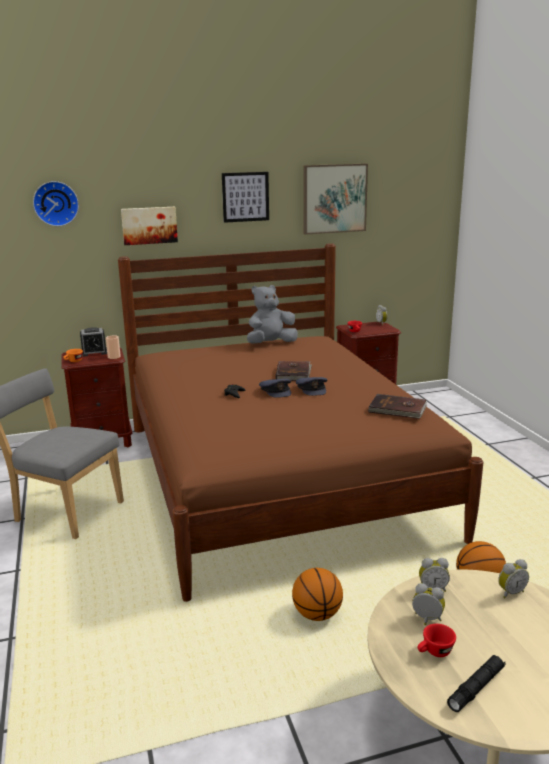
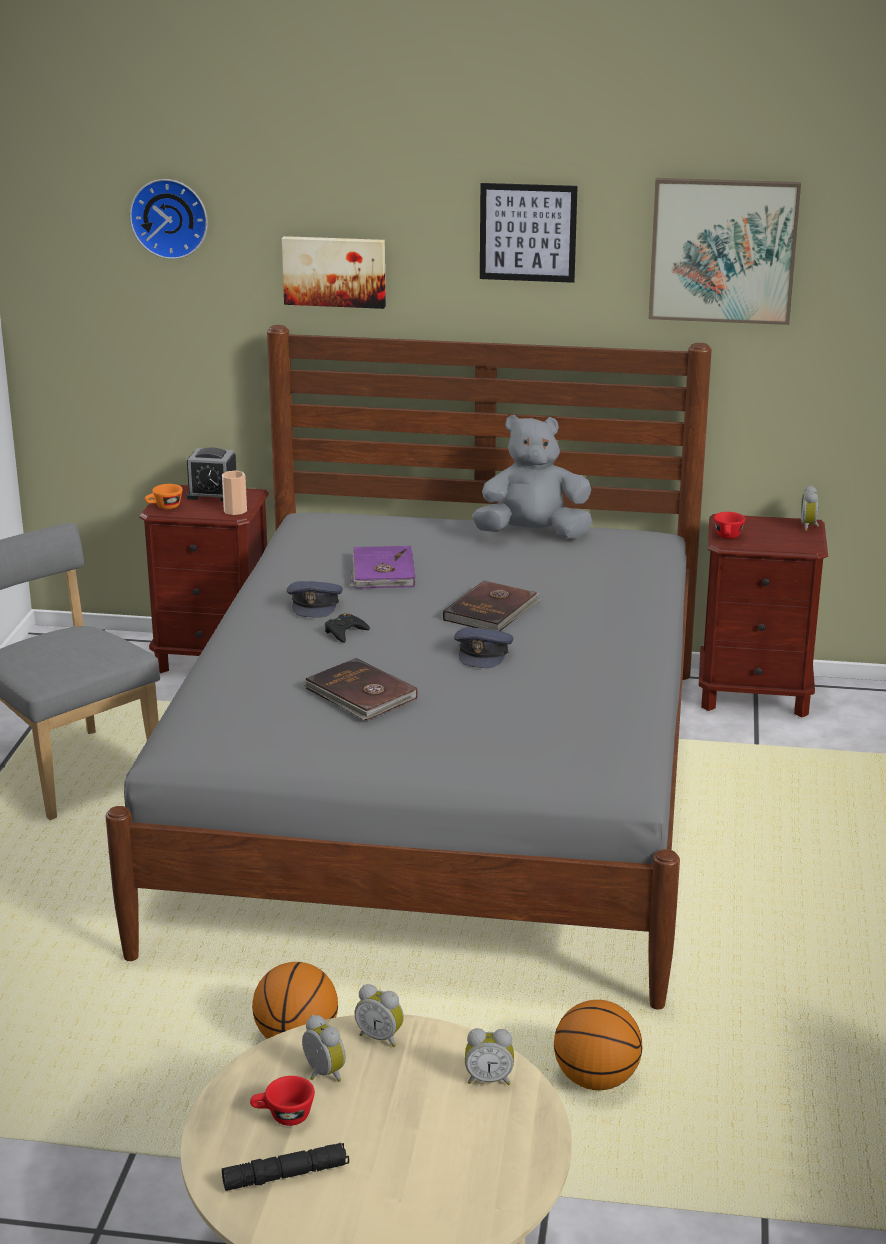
camera: 25 degrees right, 5 degrees up
brown bed [118,243,483,602] -> grey bed [105,325,712,1009]
grey cap [259,379,292,398] -> grey cap moved to [287,581,343,618]
brown book [368,394,427,419] -> brown book moved to [304,658,418,720]
none -> purple book [350,546,415,589]

